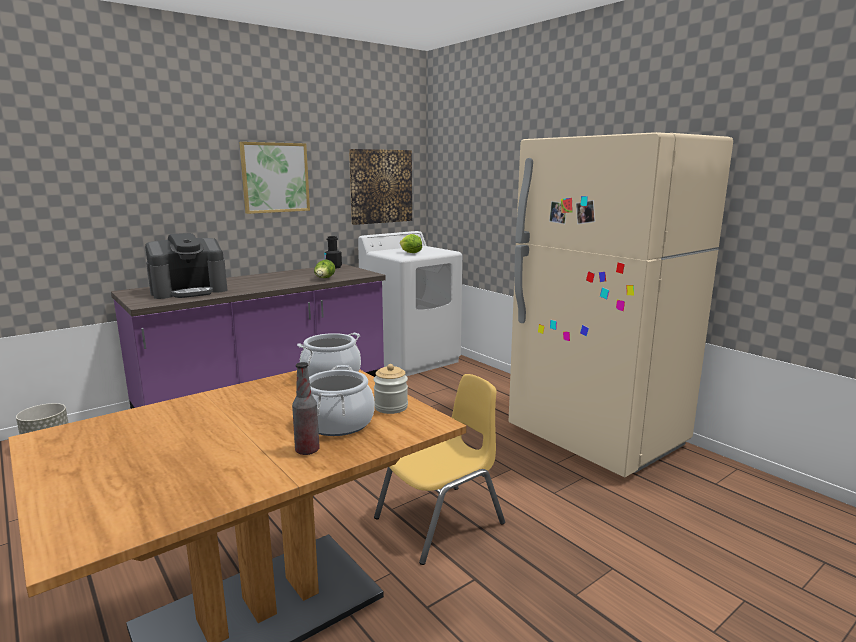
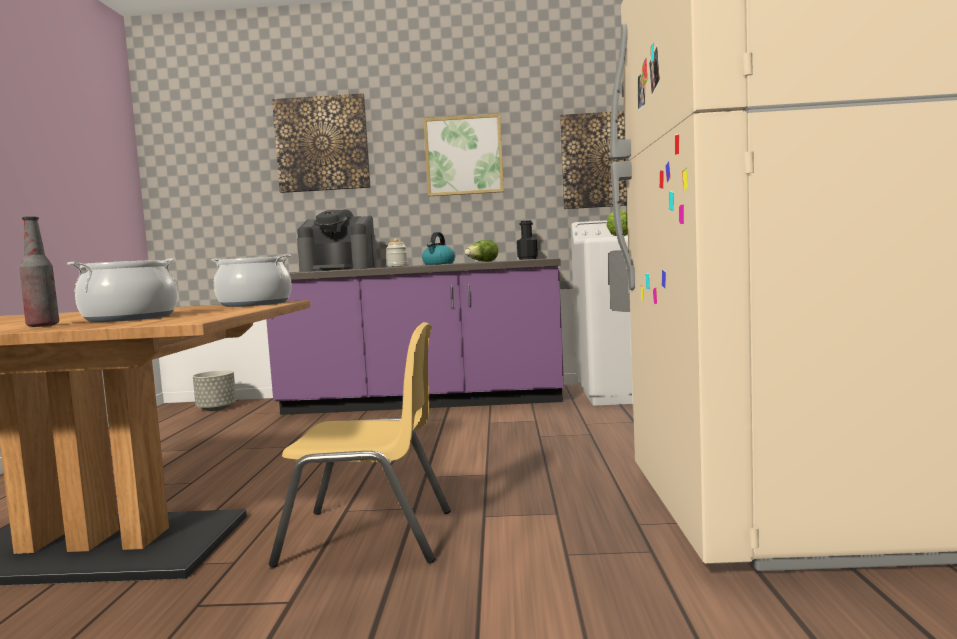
camera: 40 degrees right, 10 degrees down
jar [373,364,408,414] -> jar moved to [386,238,408,267]
none -> picture [272,93,371,193]
none -> kettle [422,232,455,265]

